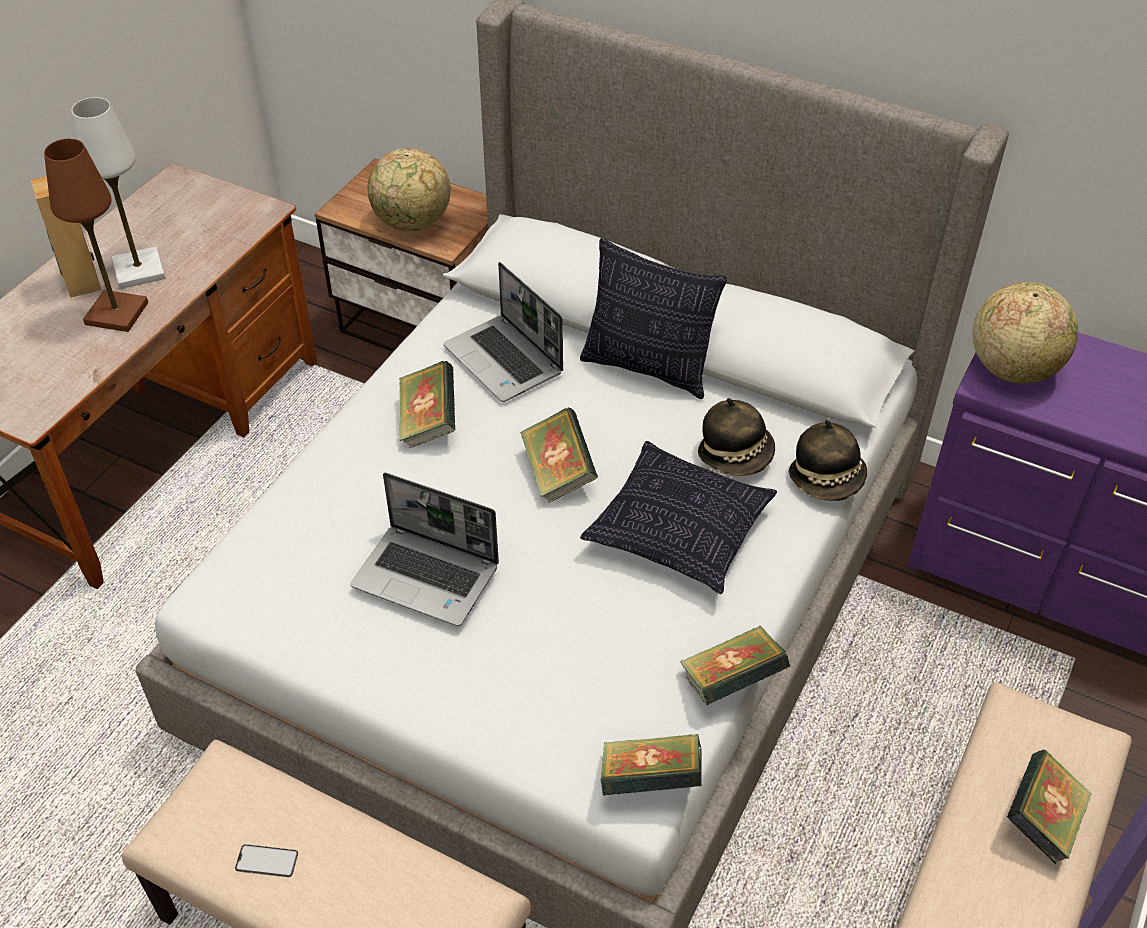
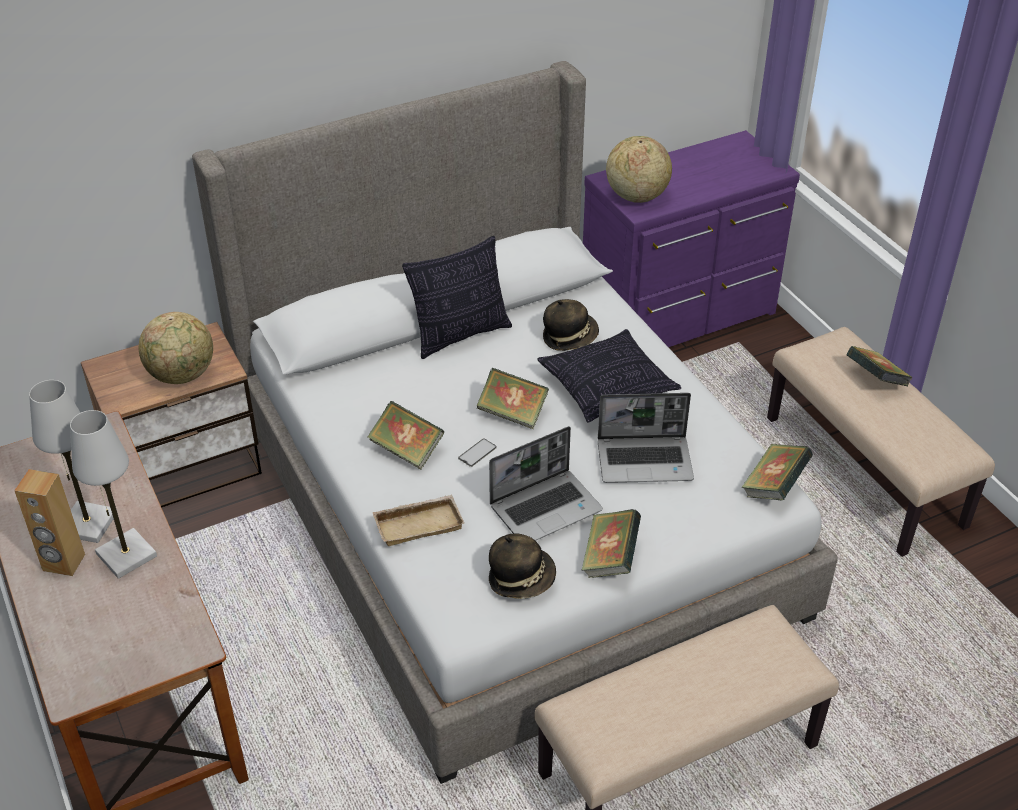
camera: 55 degrees left, 5 degrees down
brown table lamp [44,139,148,332] -> white table lamp [70,410,157,579]
phone [235,844,298,877] -> phone moved to [458,439,497,467]
laptop [443,262,563,402] -> laptop moved to [598,393,694,483]
book [680,626,790,705] -> book moved to [582,509,641,578]
hat [789,420,867,501] -> hat moved to [489,533,556,599]
none -> beige tray [372,495,464,546]

